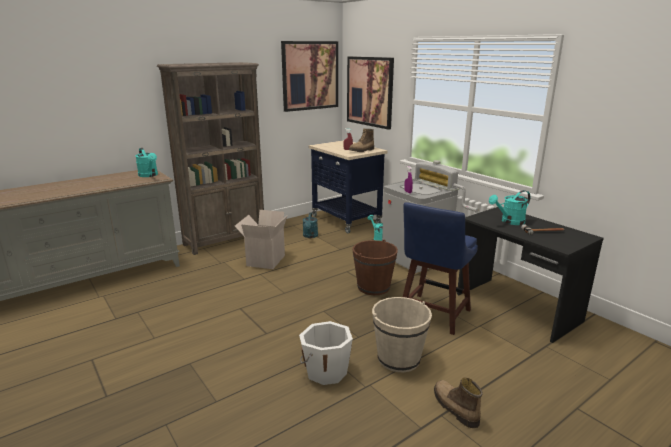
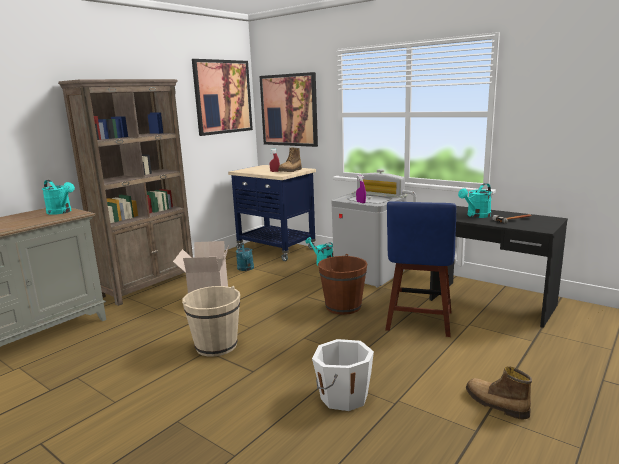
camera: 15 degrees left, 5 degrees down
beige bucket [372,297,432,372] -> beige bucket moved to [182,286,240,357]

